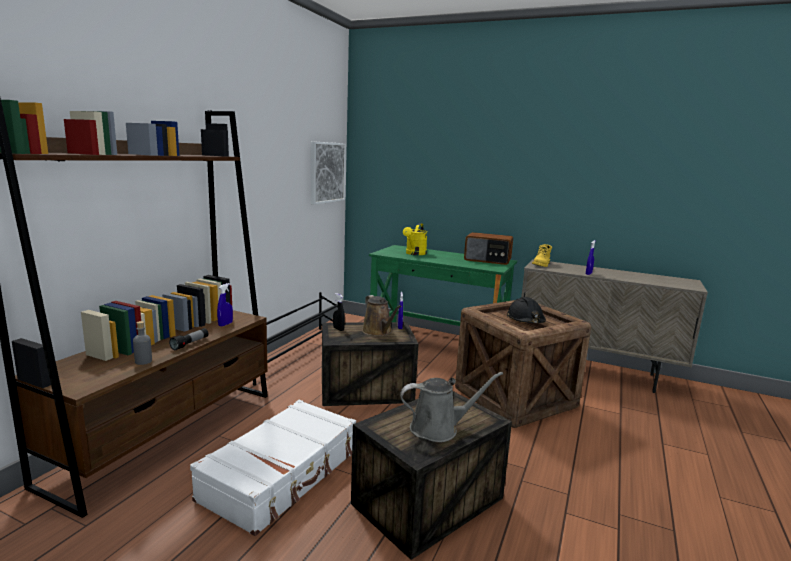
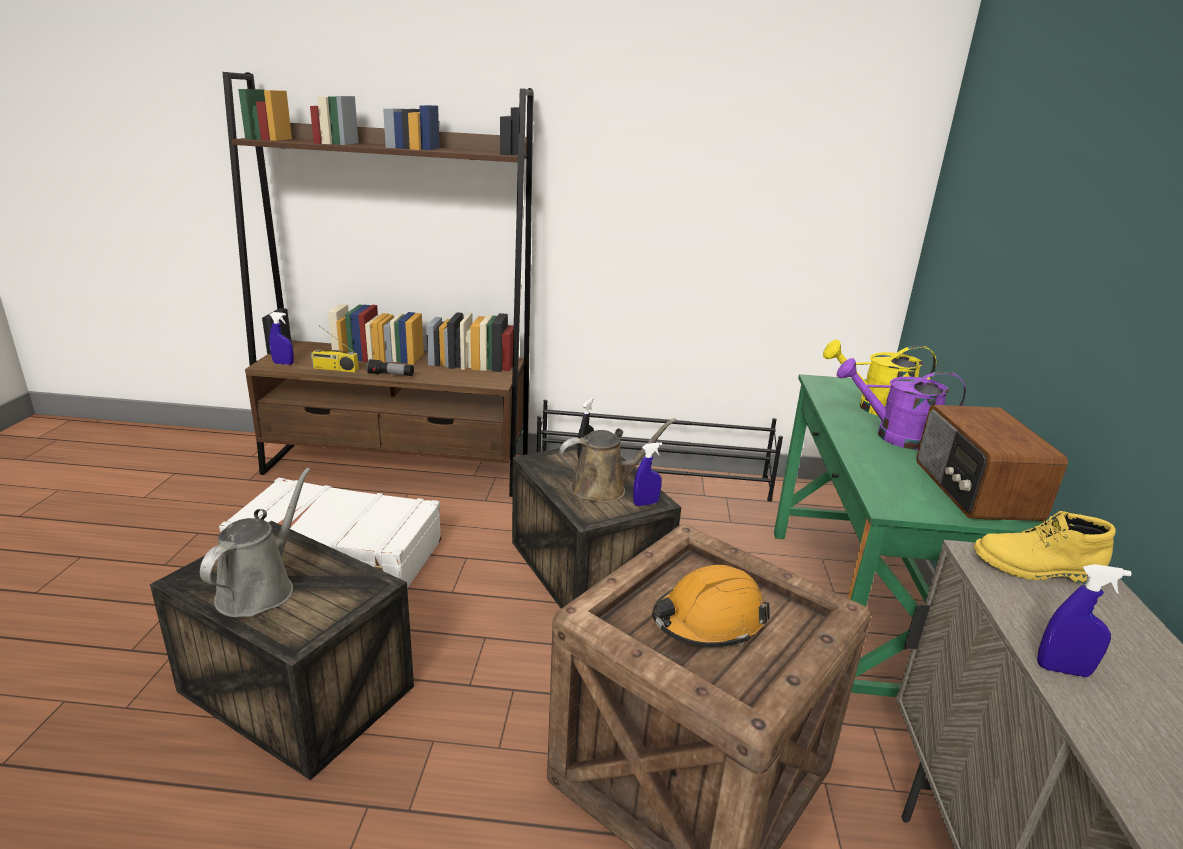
camera: 70 degrees right, 10 degrees up
grey bottle [133,321,152,365] -> radio [311,325,359,372]
blue spray bottle [217,283,233,327] -> blue spray bottle moved to [269,312,294,365]
picture [311,141,346,205] -> none
brown watering can [362,295,402,336] -> brown watering can turned 150 degrees counterclockwise [559,418,677,503]
grey watering can [400,372,503,442] -> grey watering can turned 135 degrees counterclockwise [200,468,310,618]
black hard hat [507,297,546,323] -> orange hard hat [652,565,770,647]
none -> purple watering can [837,358,966,450]

